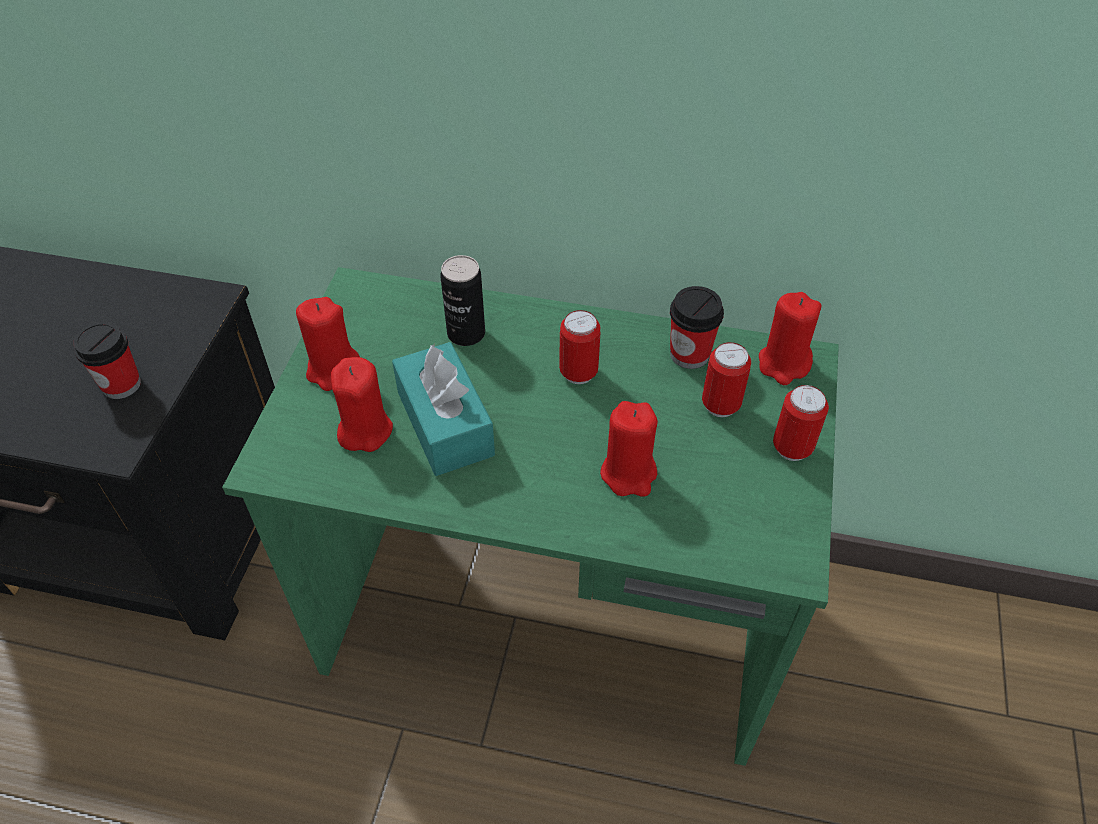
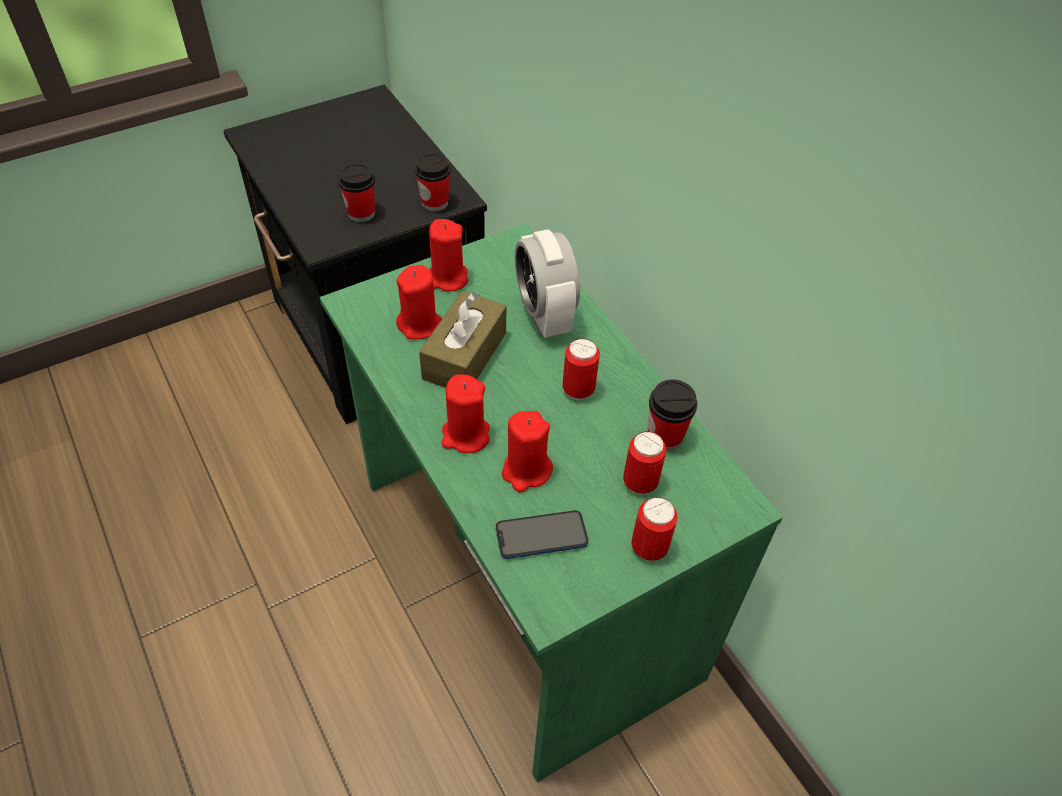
camera: 45 degrees right, 0 degrees up
turquoise tissue box [392,342,495,476] -> brown tissue box [419,291,506,388]
can [440,255,485,346] -> alarm clock [515,229,580,338]
red candle [759,292,821,385] -> red candle moved to [442,374,490,453]
none -> cup [415,153,451,211]
none -> phone [495,510,589,559]

